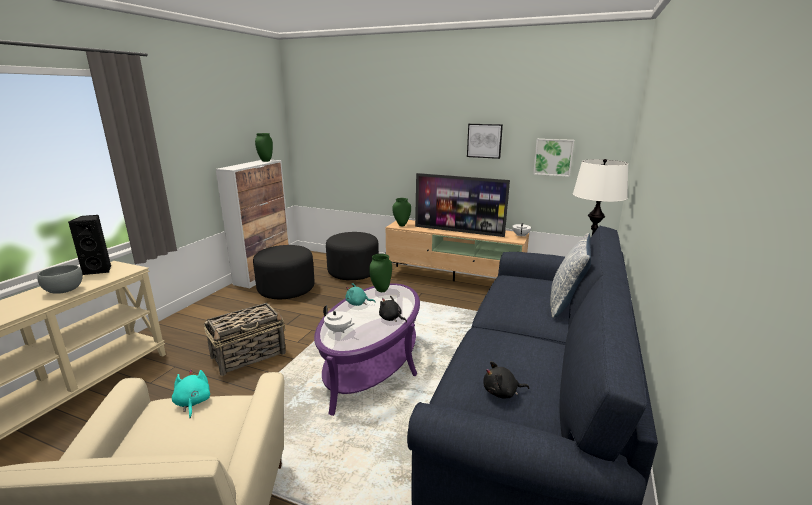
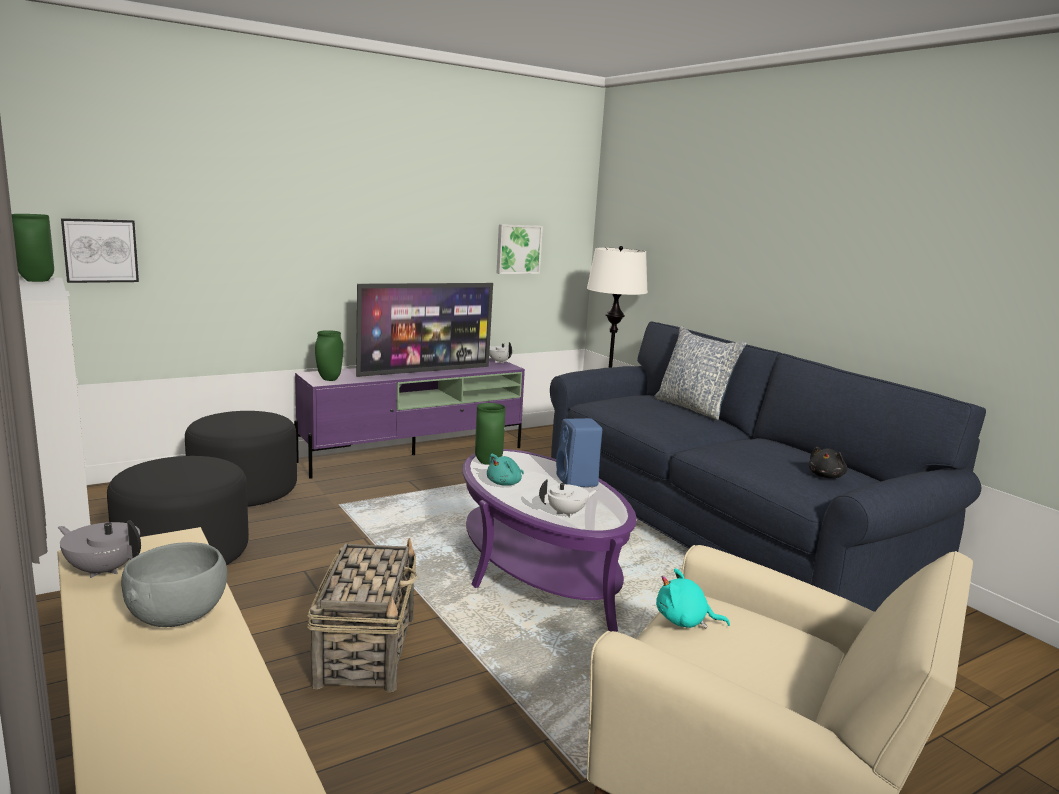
camera: 55 degrees left, 5 degrees down
black speaker [68,215,111,275] -> grey teapot [58,520,141,578]
black plush toy [379,296,407,323] -> blue speaker [556,418,602,487]
beige tv stand [385,220,529,281] -> purple tv stand [294,358,525,479]
picture [467,124,503,159] -> picture moved to [61,218,139,283]

